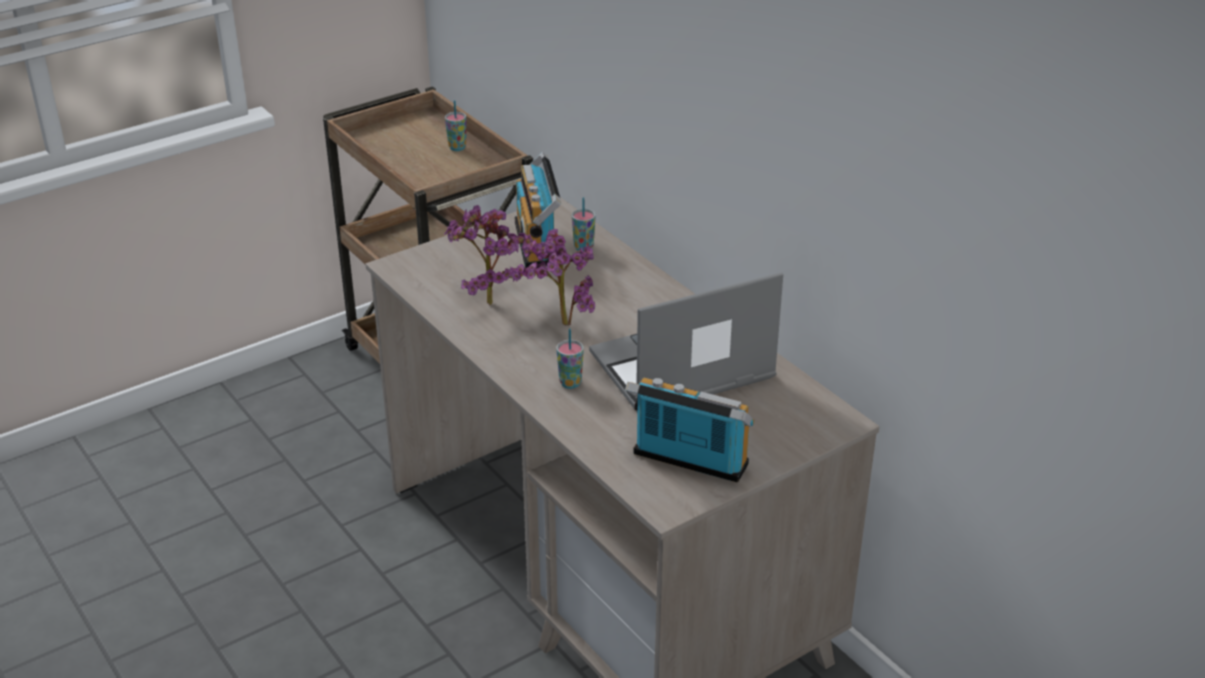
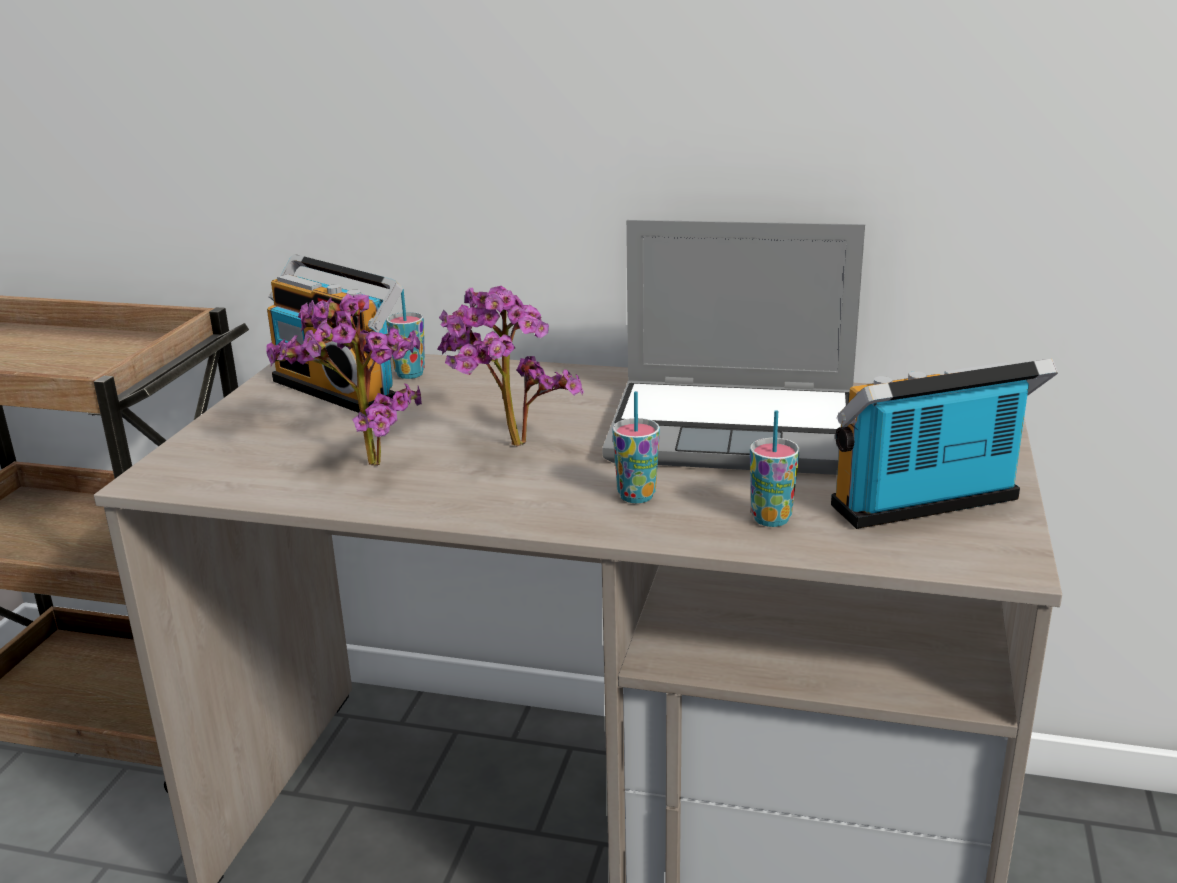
camera: 40 degrees left, 10 degrees down
cup [445,100,466,151] -> cup moved to [750,410,800,527]
laptop [589,272,783,413] -> laptop turned 105 degrees counterclockwise [602,220,865,475]

